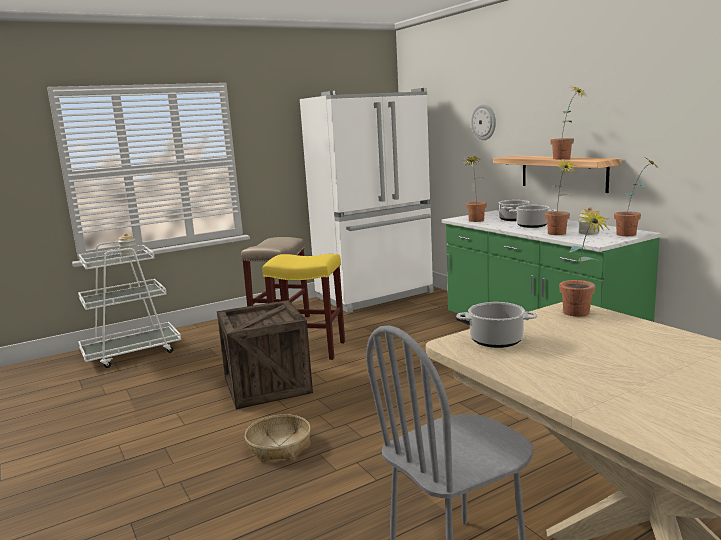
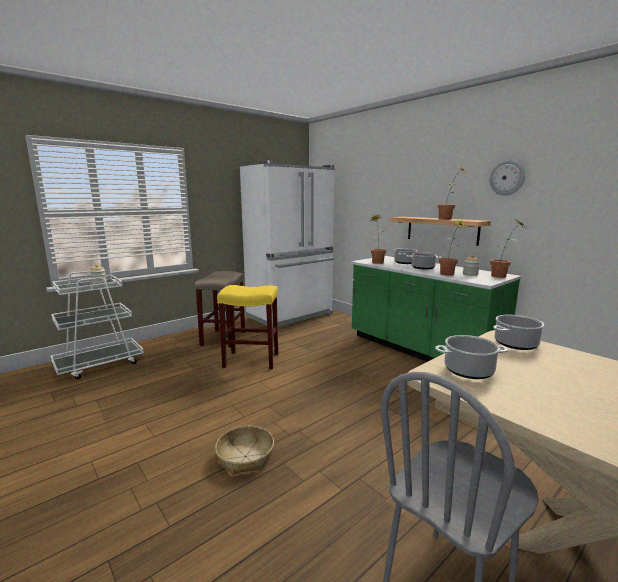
camera: 10 degrees left, 0 degrees up
crate [217,300,313,409] -> none
wall clock [471,104,496,140] -> wall clock moved to [490,160,525,196]
potted plant [559,209,610,317] -> cooking pot [493,315,544,350]

